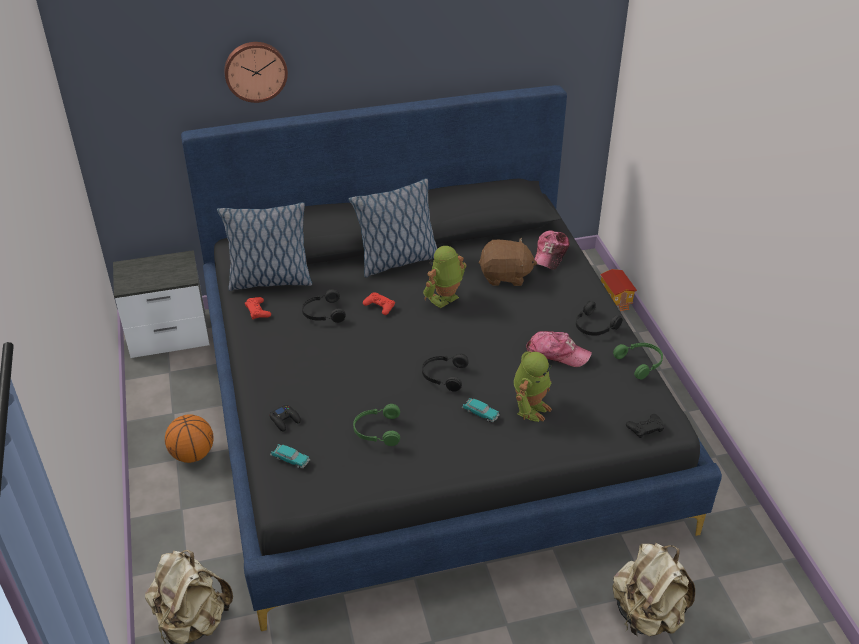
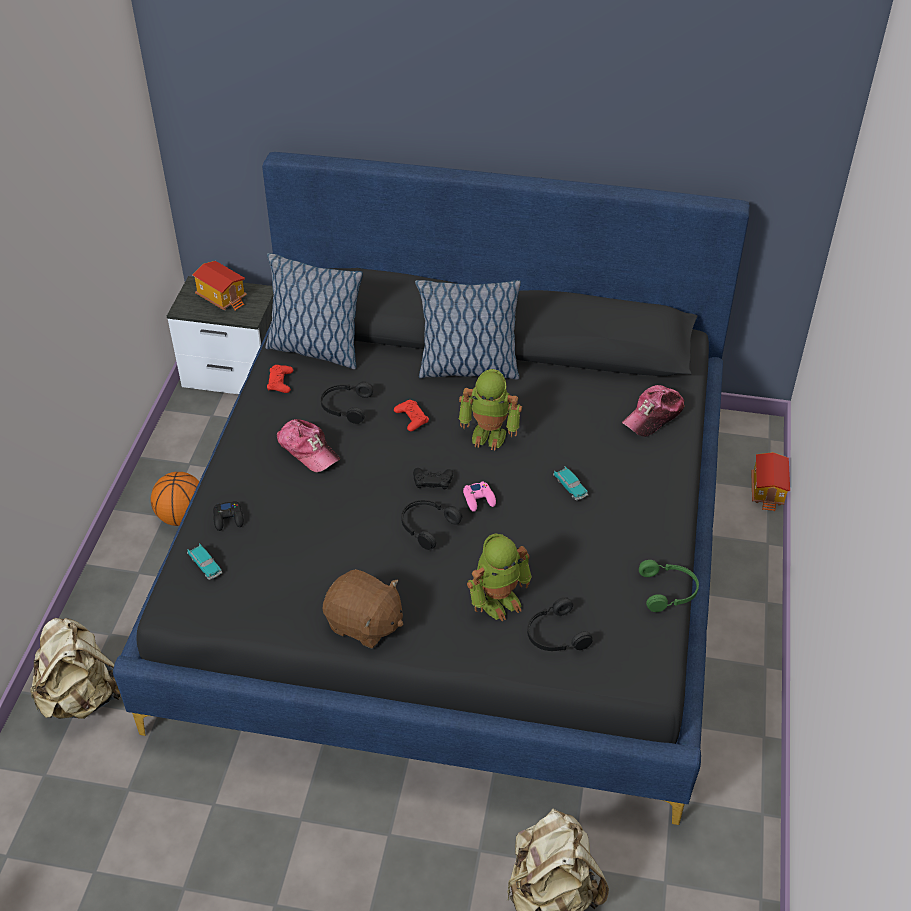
camera: 25 degrees right, 5 degrees up
wall clock [224,42,288,103] -> none
green headphones [353,404,400,446] -> none
toy robot [423,246,467,308] -> toy robot turned 150 degrees counterclockwise [459,369,522,450]
toy car [462,398,500,422] -> toy car moved to [553,467,588,501]
brown plush toy [479,238,537,286] -> brown plush toy moved to [323,569,403,649]
cap [526,331,592,367] -> cap moved to [277,419,340,473]
black headphones [576,301,623,336] -> black headphones moved to [527,597,592,651]
black game controller [626,414,664,438] -> black game controller moved to [413,468,453,489]
none -> toy house [193,261,247,311]
none -> pink game controller [463,481,496,512]

